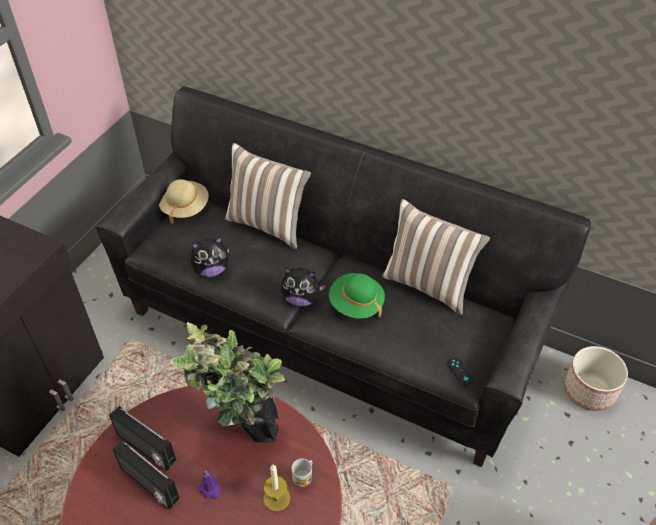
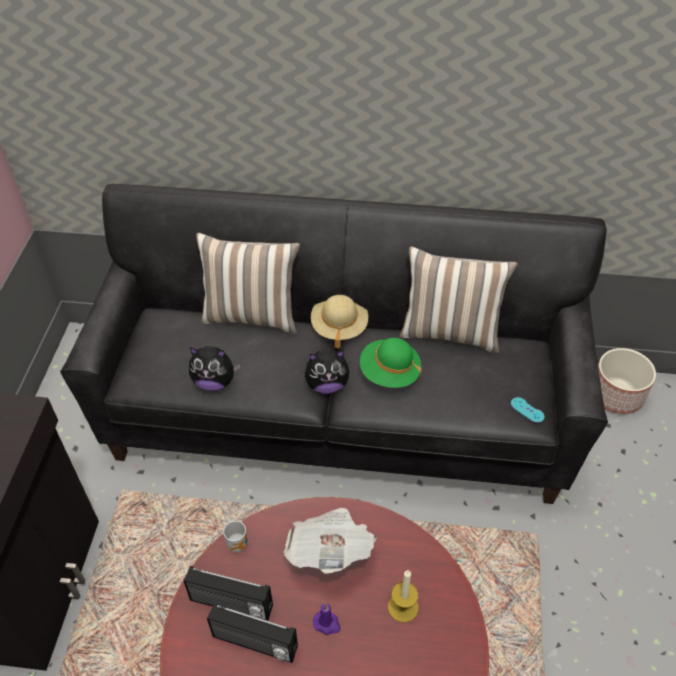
camera: 20 degrees left, 0 degrees up
beige hat [159,179,209,224] -> beige hat moved to [311,295,368,349]
potted plant [170,322,285,443] -> newspaper [283,508,376,574]
plush toy [191,237,230,277] -> plush toy turned 45 degrees clockwise [189,346,240,391]
mug [291,459,312,487] -> mug moved to [223,521,248,552]
black game controller [448,357,473,385] -> turquoise game controller [511,397,545,423]

